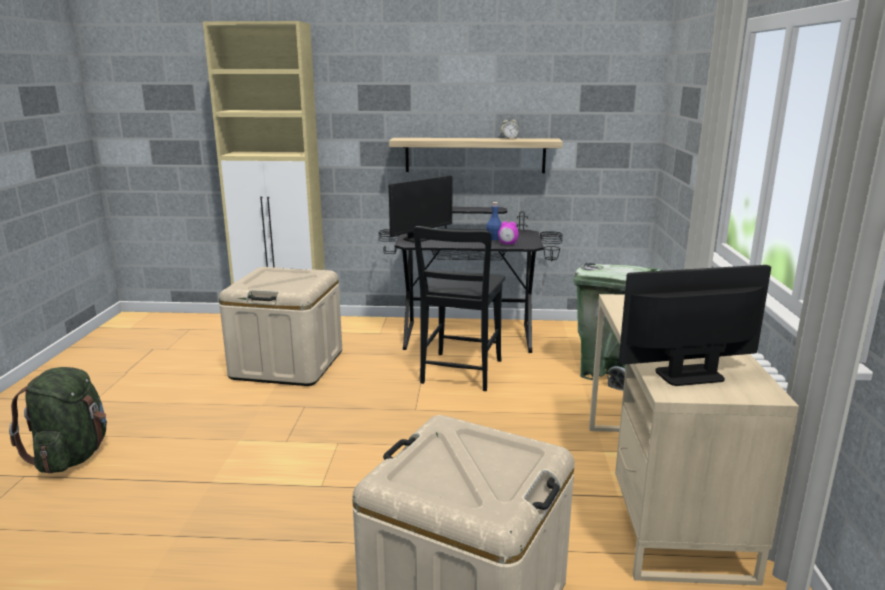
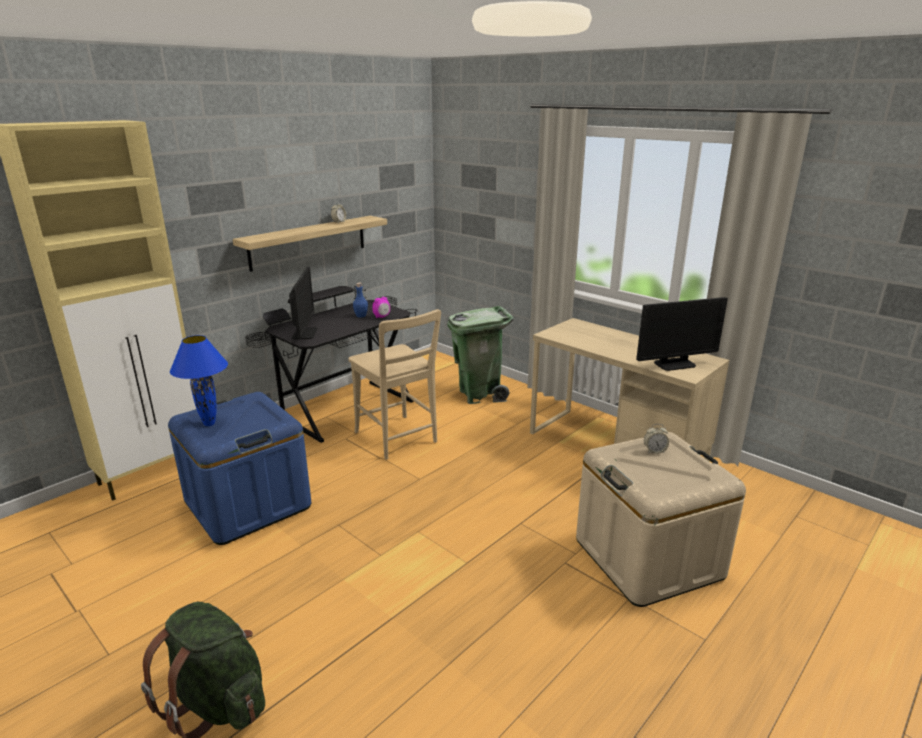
camera: 50 degrees left, 5 degrees up
beige storage box [219,267,342,386] -> blue storage box [168,392,311,545]
black chair [413,226,505,391] -> beige chair [348,309,441,460]
monitor [619,265,771,386] -> monitor turned 135 degrees counterclockwise [636,297,728,371]
none -> blue table lamp [170,335,228,426]
none -> alarm clock [644,424,669,454]

